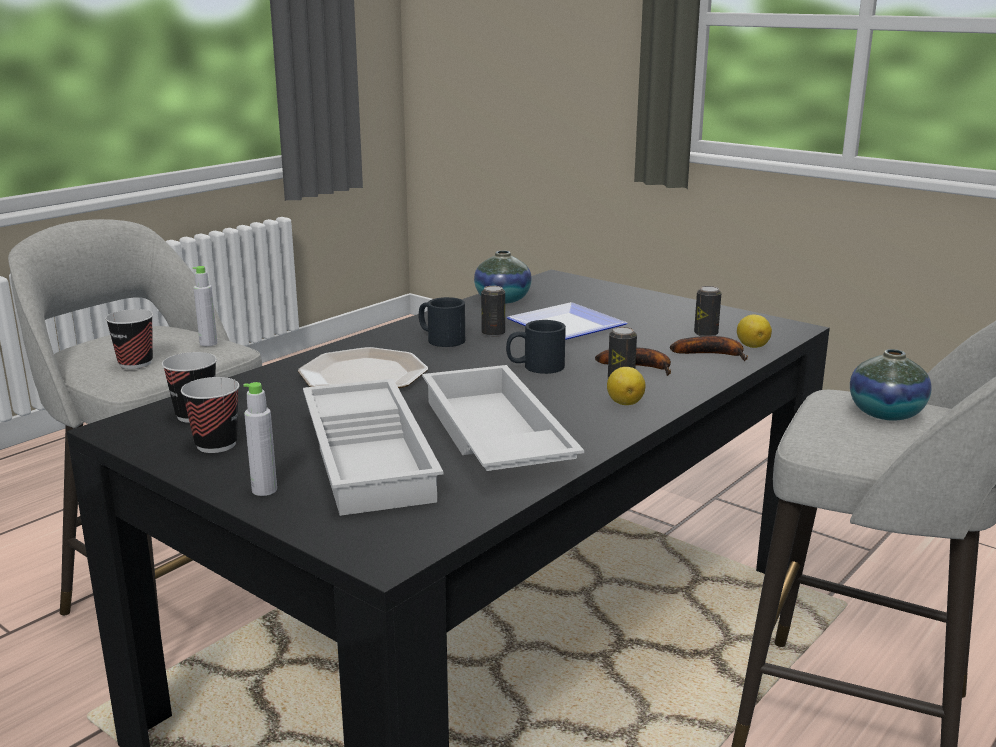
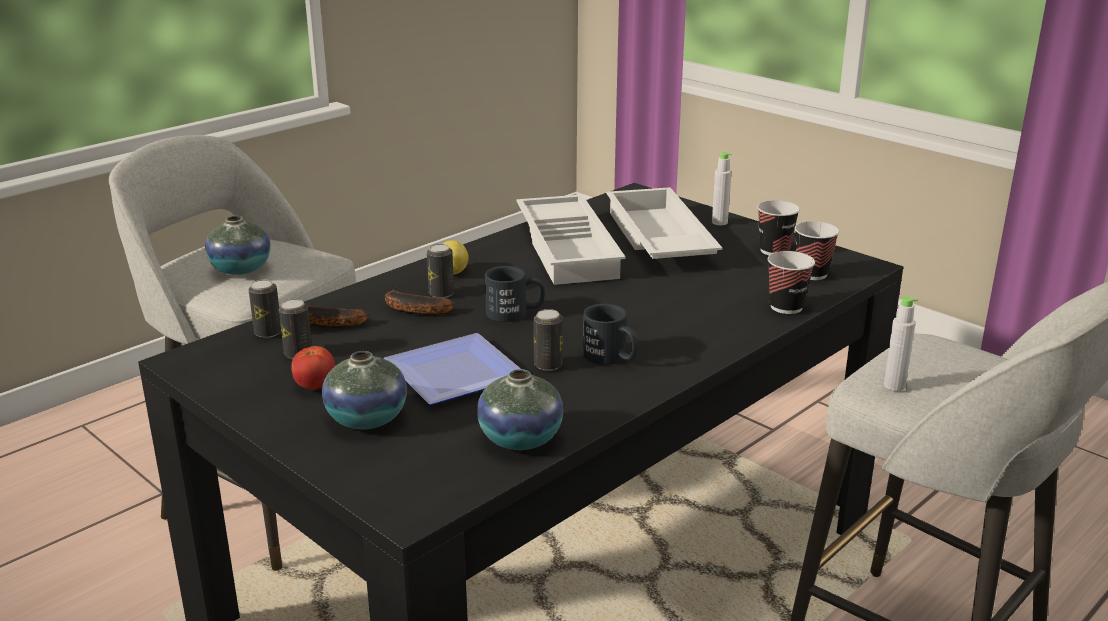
camera: 175 degrees left, 5 degrees up
cup [105,309,153,369] -> cup moved to [768,251,815,314]
plate [298,347,428,388] -> none
lemon [737,315,772,348] -> can [248,280,281,338]
none -> tomato [292,346,335,390]
none -> vase [322,351,407,429]

